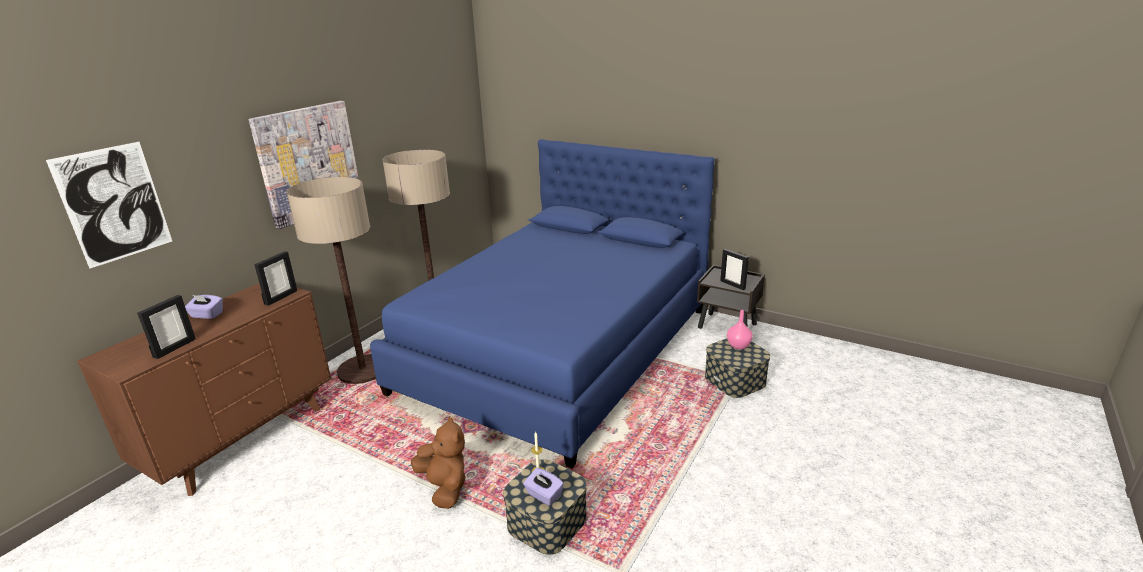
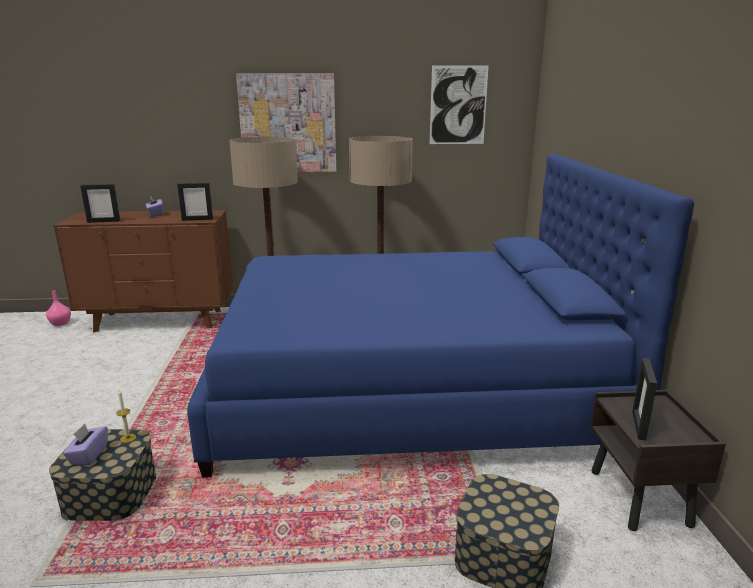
camera: 55 degrees right, 5 degrees down
picture [46,142,172,269] -> picture moved to [430,65,489,144]
brown plush toy [411,417,466,509] -> none
pink vase [727,310,753,349] -> pink vase moved to [46,290,71,326]

